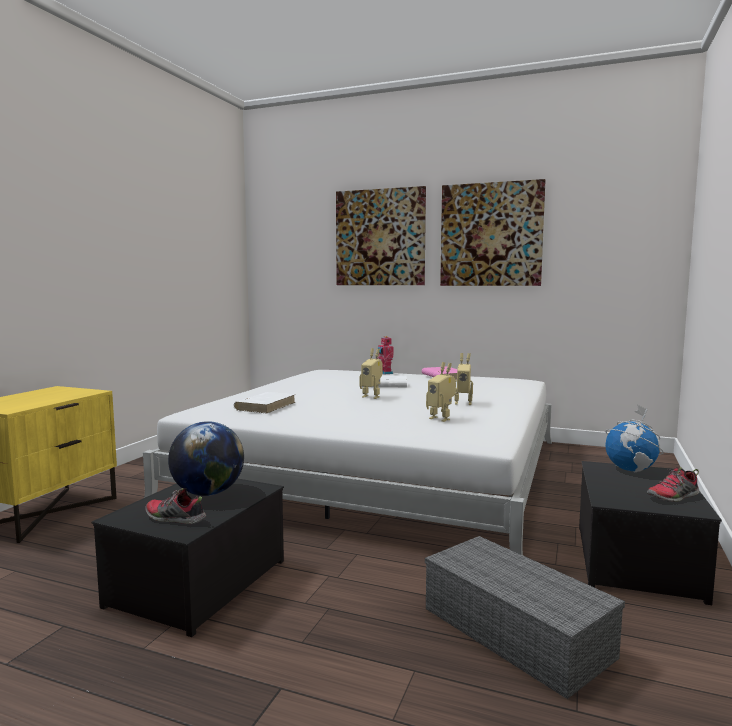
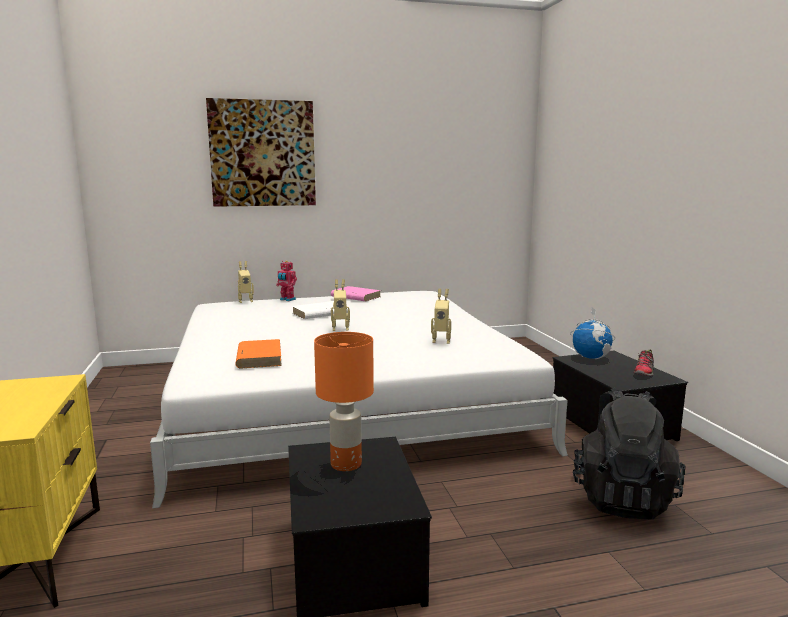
camera: 35 degrees left, 5 degrees up
shoe [145,488,206,524] -> none
globe [168,421,244,496] -> orange table lamp [314,332,374,471]
white book [233,392,296,413] -> orange book [235,339,282,369]
grey storage box [425,536,625,699] -> black backpack [573,388,686,520]
picture [440,179,546,286] -> none
toy robot [454,353,473,405] -> toy robot moved to [238,261,254,303]

